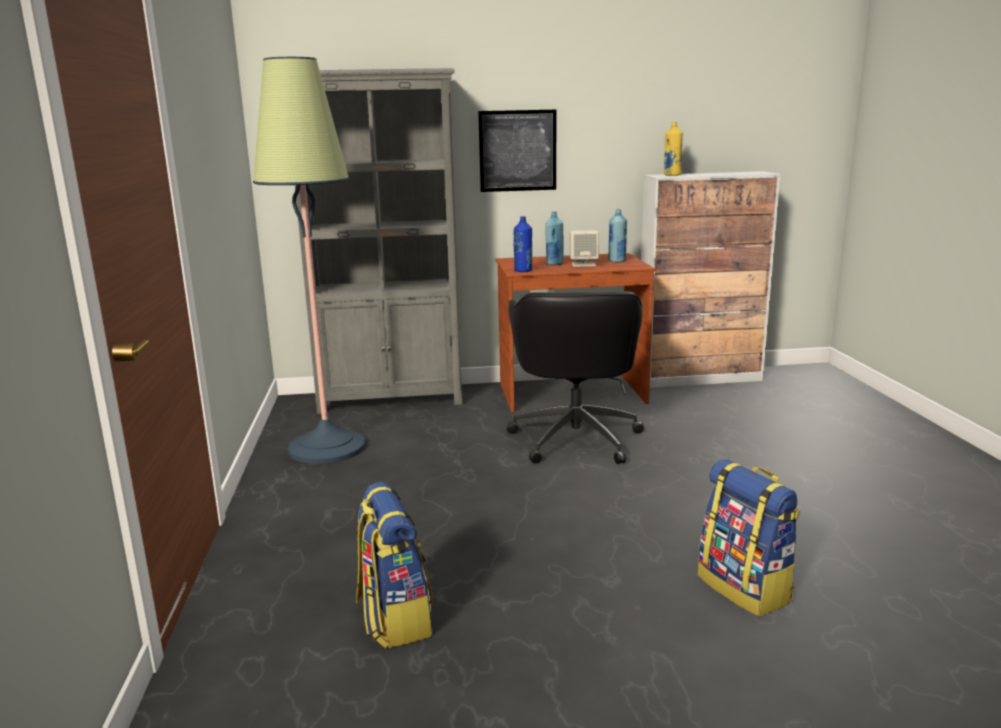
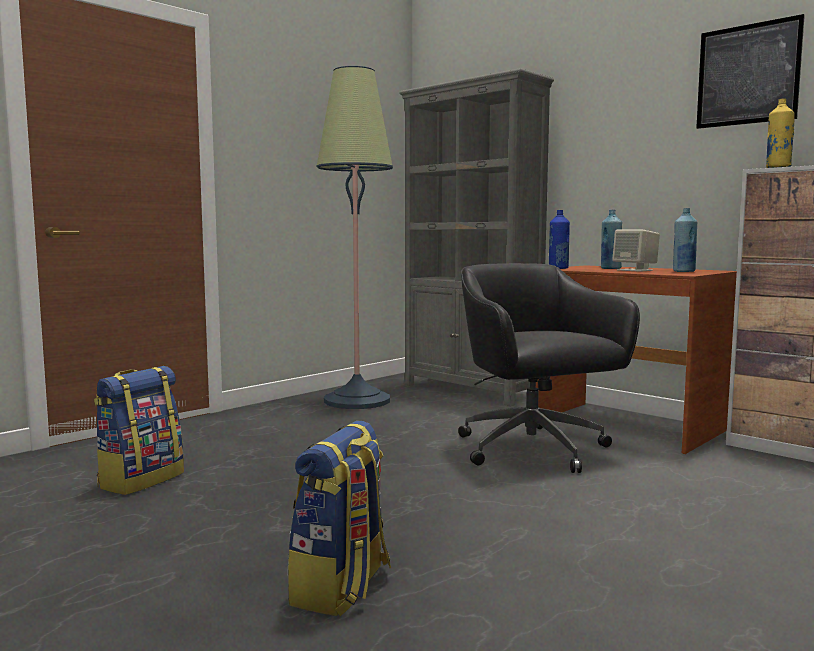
camera: 50 degrees right, 10 degrees down
picture [478,110,556,192] -> picture moved to [696,14,805,129]
black office chair [507,291,644,464] -> black office chair turned 105 degrees clockwise [458,263,640,473]

